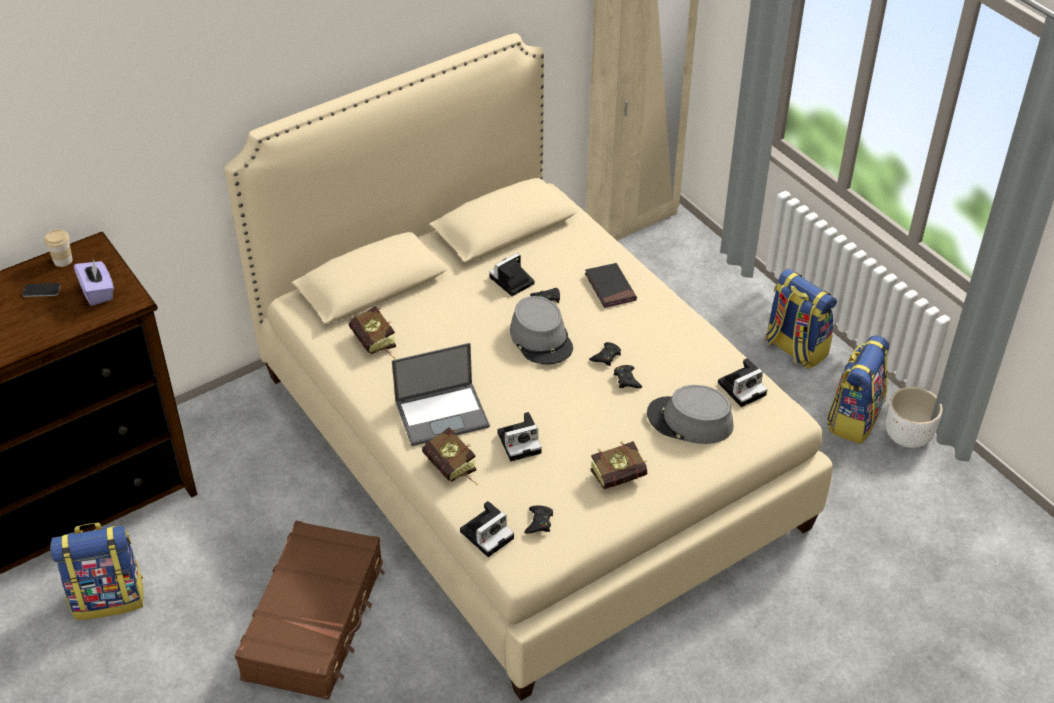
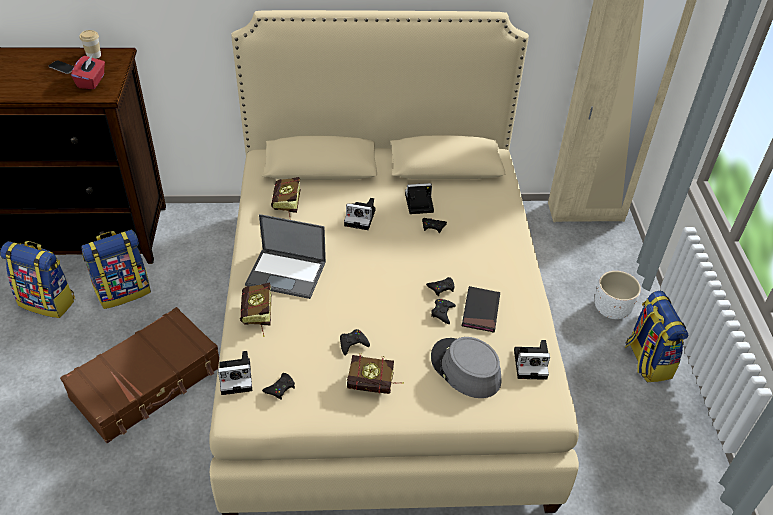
camera: 30 degrees right, 0 degrees up
purple tissue box [74,259,114,306] -> red tissue box [71,55,105,89]
camera [497,412,542,461] -> camera moved to [344,198,375,230]
grey hat [510,296,573,364] -> none
black book [585,263,637,308] -> black book moved to [462,286,500,332]
backpack [827,335,889,444] -> backpack moved to [81,229,151,309]
white planter [886,387,942,448] -> white planter moved to [595,271,641,319]
none -> black game controller [340,329,370,356]

